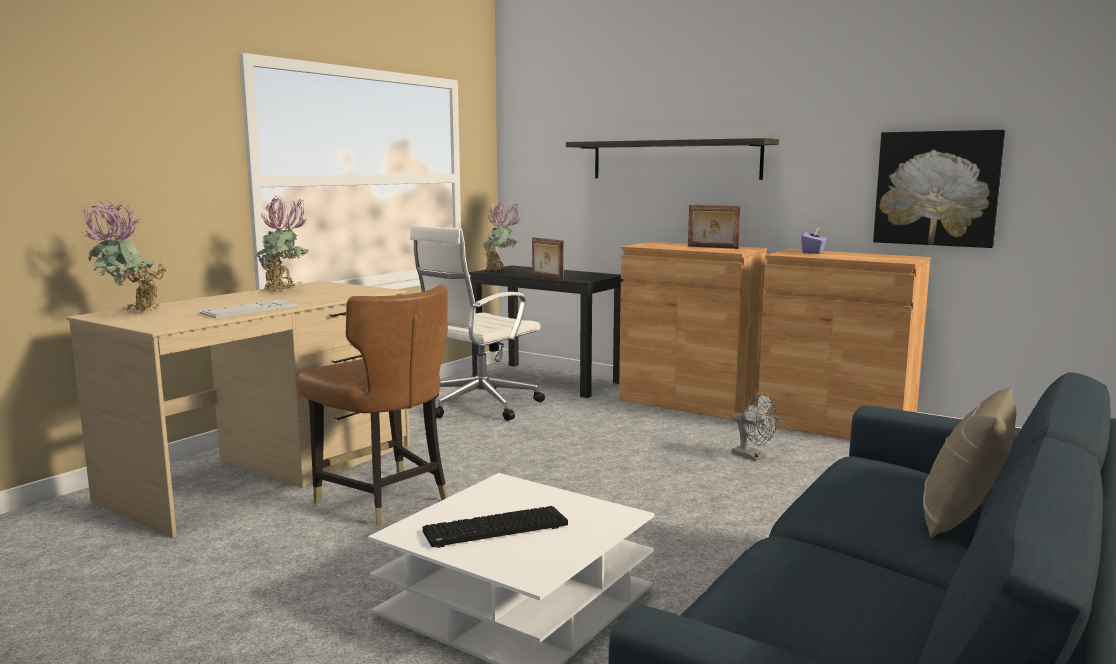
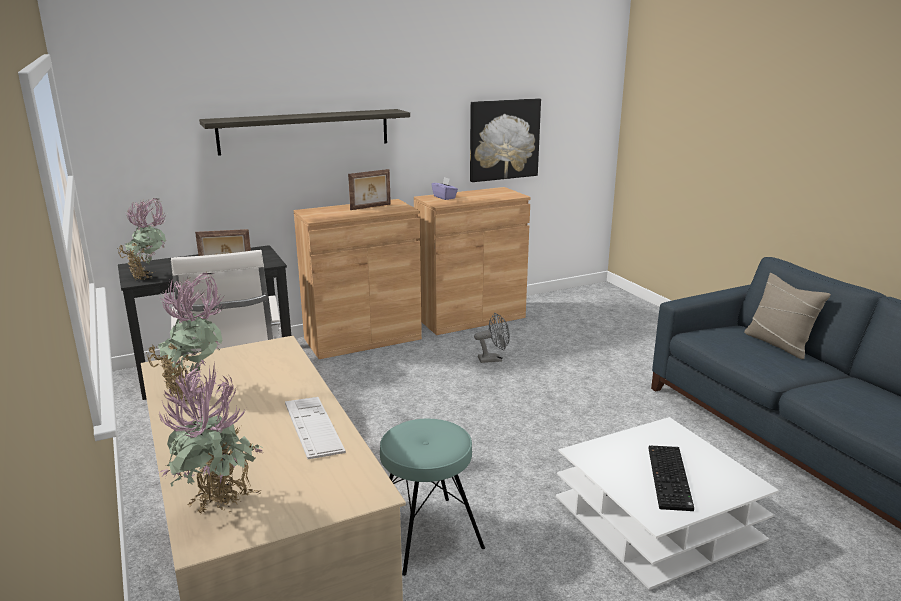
camera: 60 degrees left, 10 degrees up
brown chair [297,285,448,526] -> turquoise stool [380,418,485,576]

